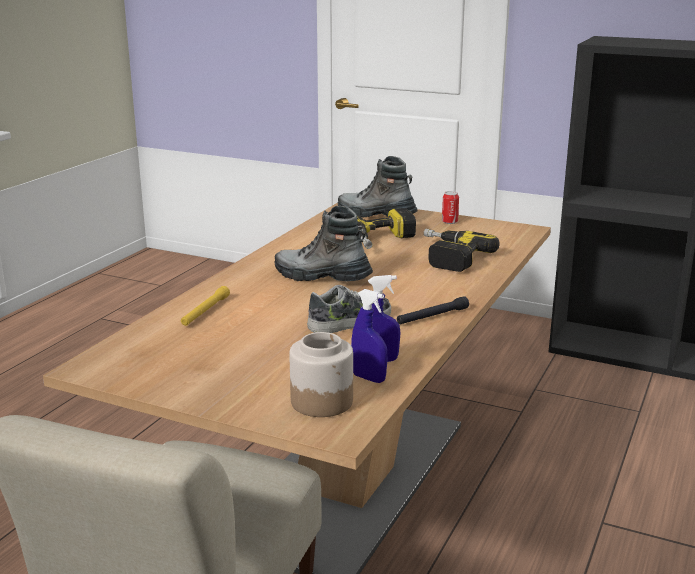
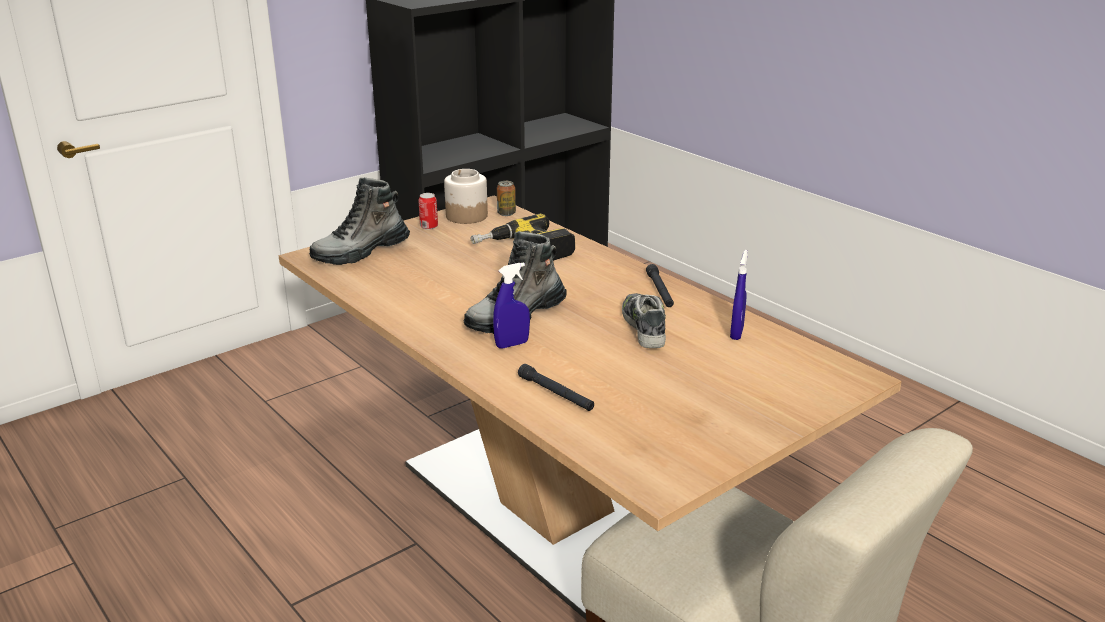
camera: 65 degrees left, 5 degrees up
yellow flashlight [181,286,230,326] -> black flashlight [518,364,594,411]
jar [289,332,353,417] -> jar moved to [444,169,488,224]
blue spray bottle [351,289,387,383] -> blue spray bottle moved to [493,262,530,348]
power drill [357,208,416,249] -> none
none -> can [497,181,516,216]

